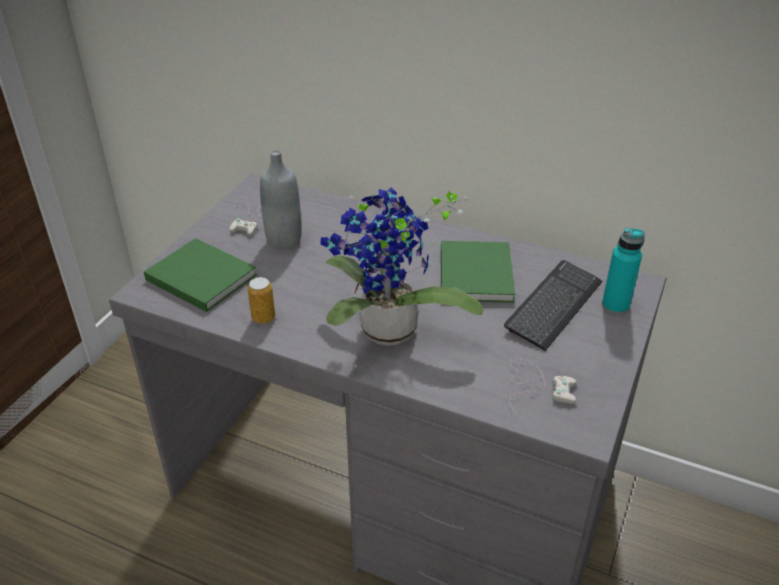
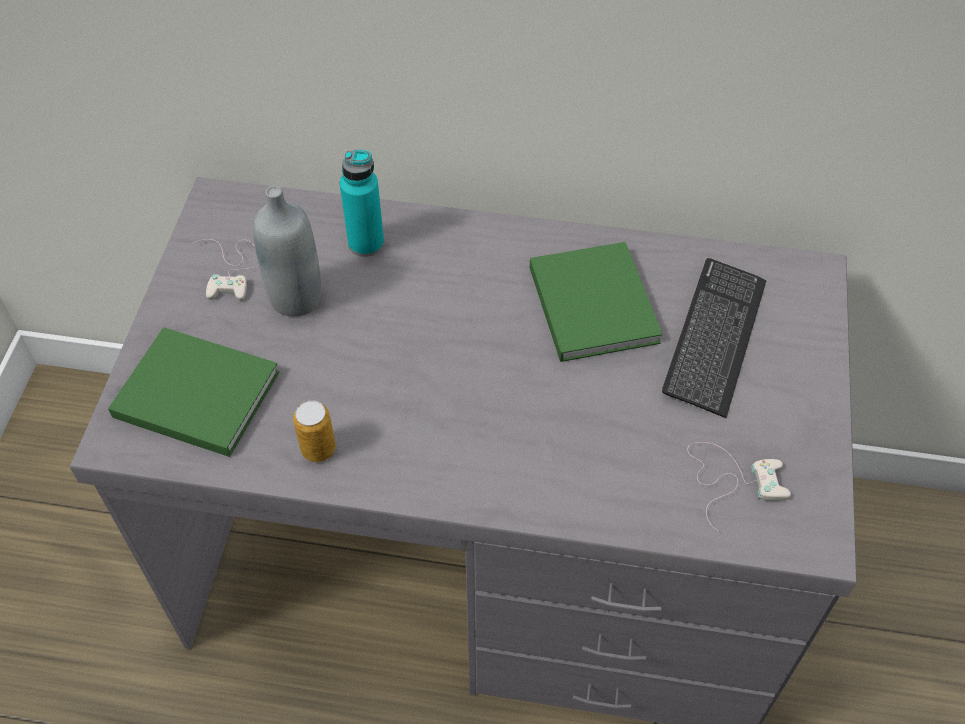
camera: 15 degrees left, 15 degrees up
potted plant [320,187,484,346] -> none
turquoise bottle [602,228,645,315] -> turquoise bottle moved to [340,150,384,257]

